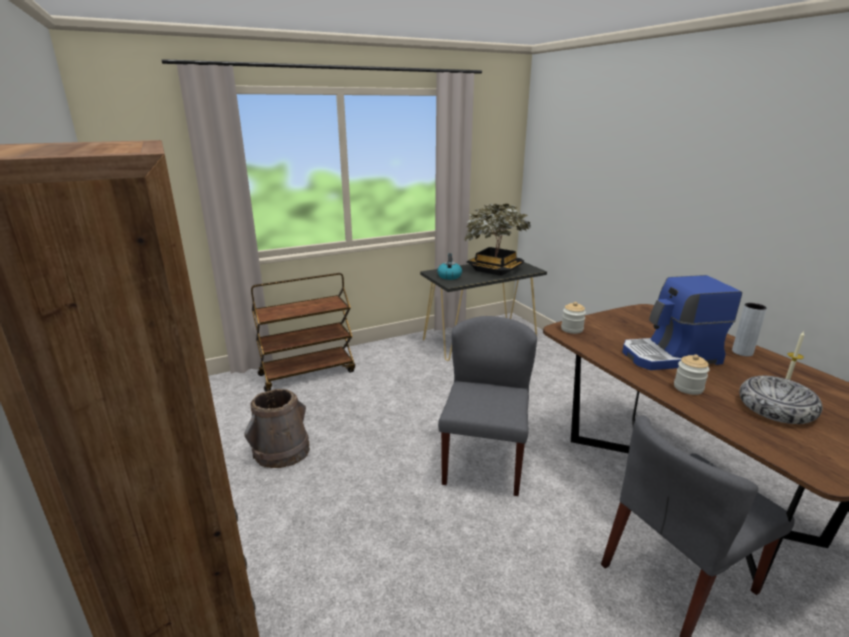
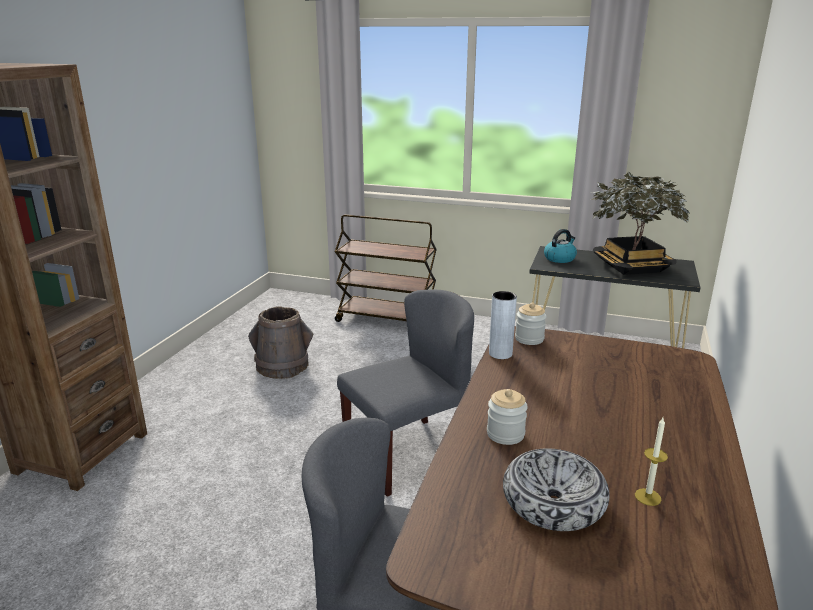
camera: 45 degrees right, 0 degrees up
coffee machine [622,275,742,370] -> none
grey vase [732,303,767,356] -> grey vase moved to [489,291,517,359]

